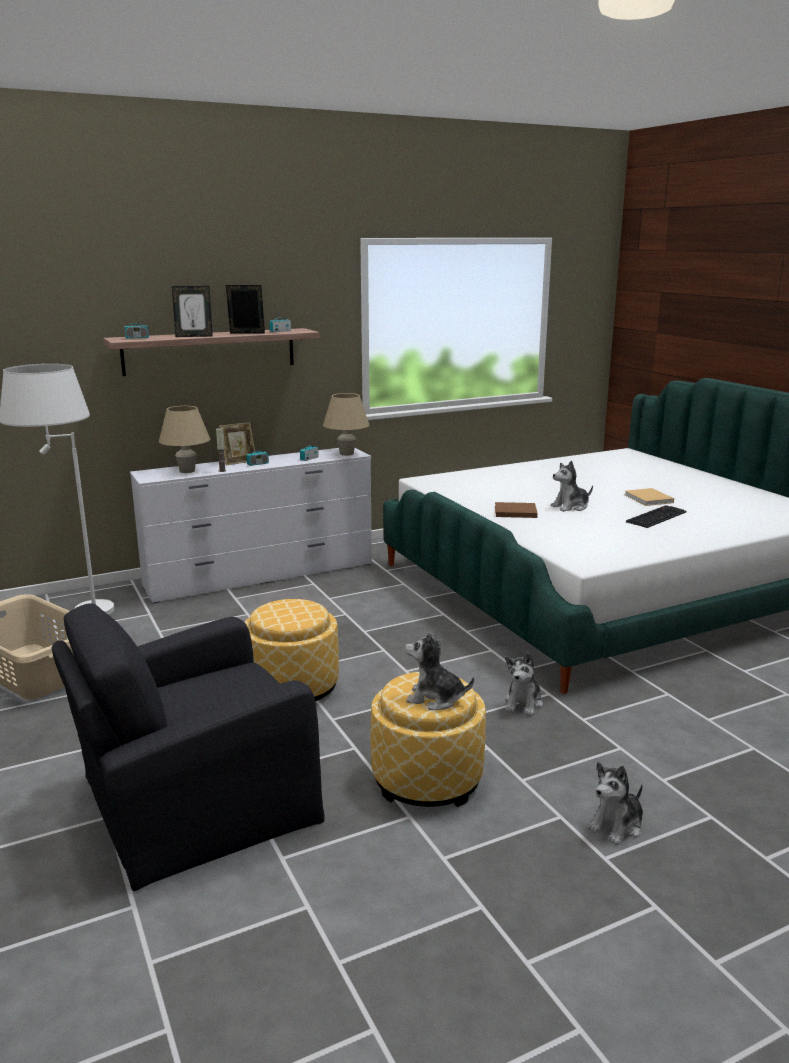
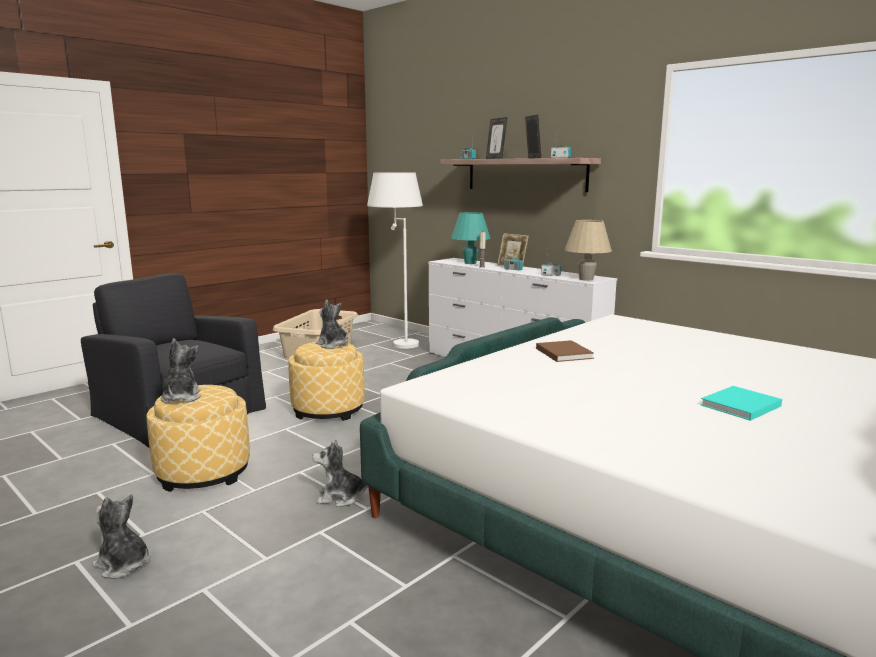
camera: 70 degrees right, 5 degrees down
beige table lamp [159,406,211,473] -> turquoise table lamp [451,212,490,264]
plush toy [551,461,593,512] -> plush toy moved to [316,299,348,349]
beige book [625,488,674,506] -> turquoise book [700,386,782,421]
keyboard [626,505,687,528] -> none

